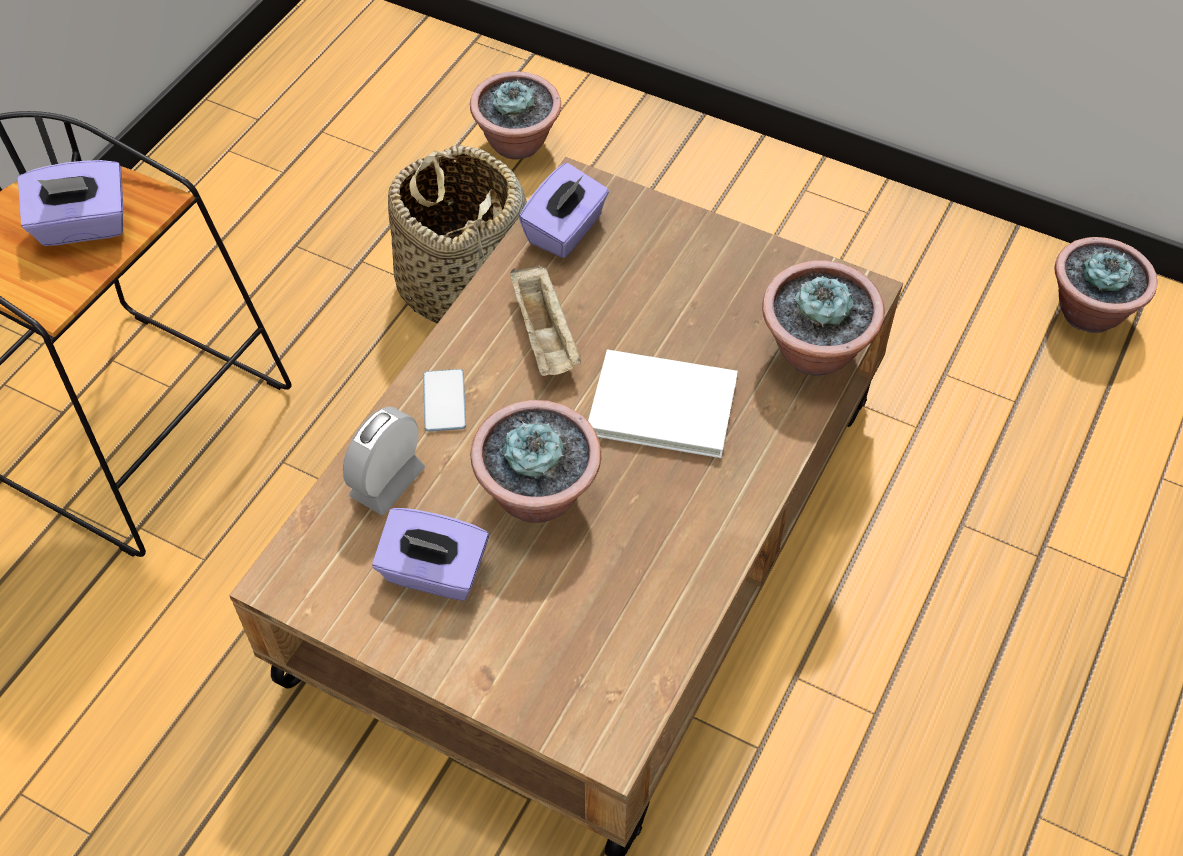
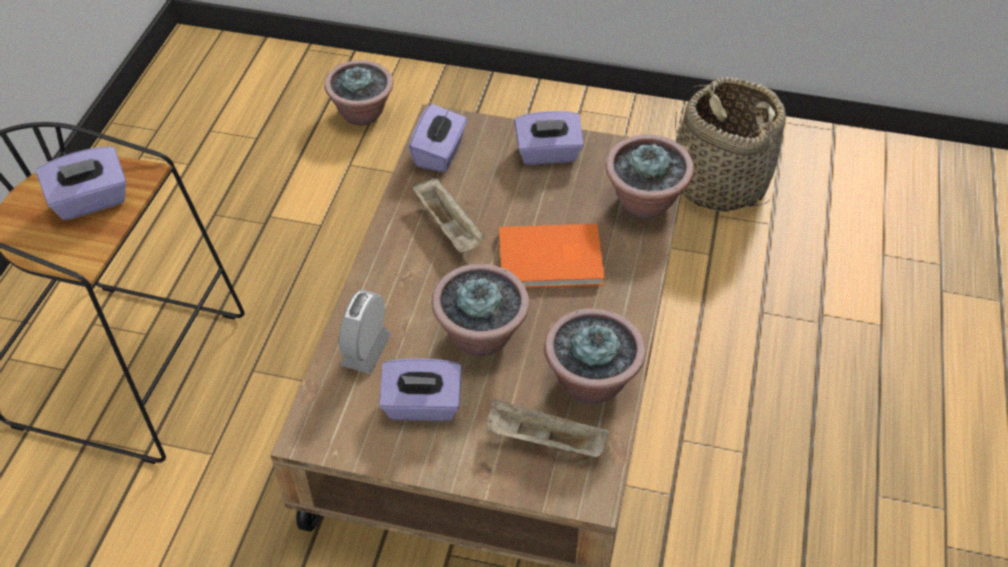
camera: 15 degrees left, 5 degrees down
basket [388,145,527,324] -> basket moved to [675,77,786,212]
phone [423,369,466,432] -> none
white book [588,349,738,458] -> orange book [499,224,605,288]
potted plant [1055,237,1158,333] -> potted plant moved to [544,308,645,404]
none -> beige tray [487,399,609,457]
none -> purple tissue box [514,111,584,165]

